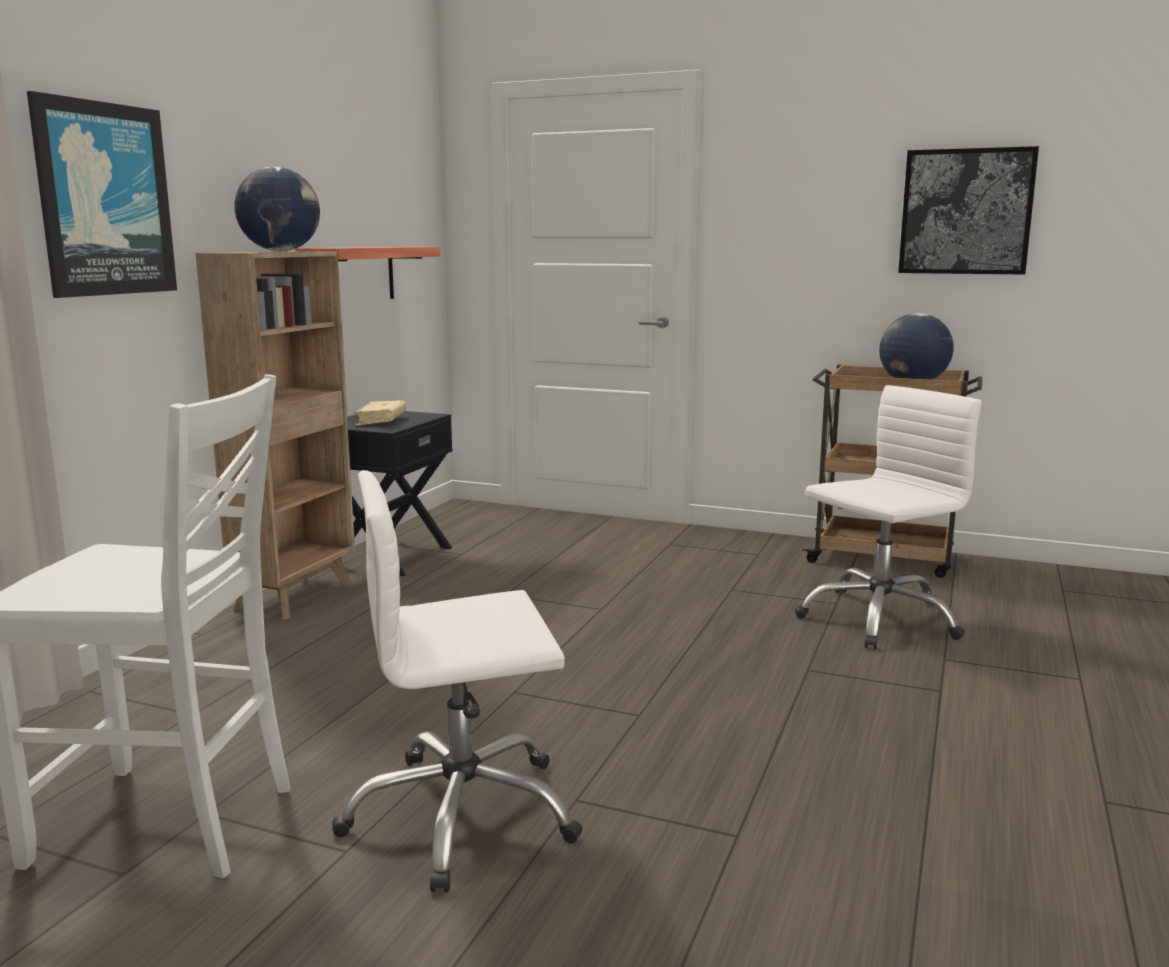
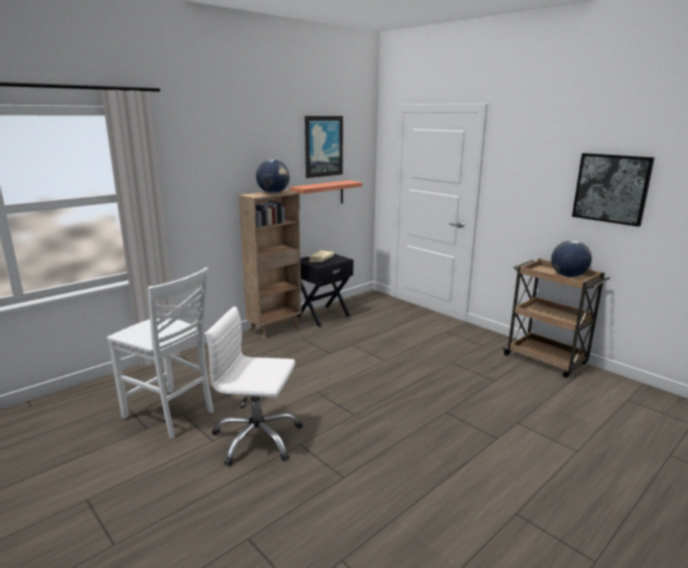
camera: 25 degrees right, 5 degrees up
picture [27,91,177,298] -> picture moved to [305,116,343,178]
white office chair [795,385,982,649] -> none

